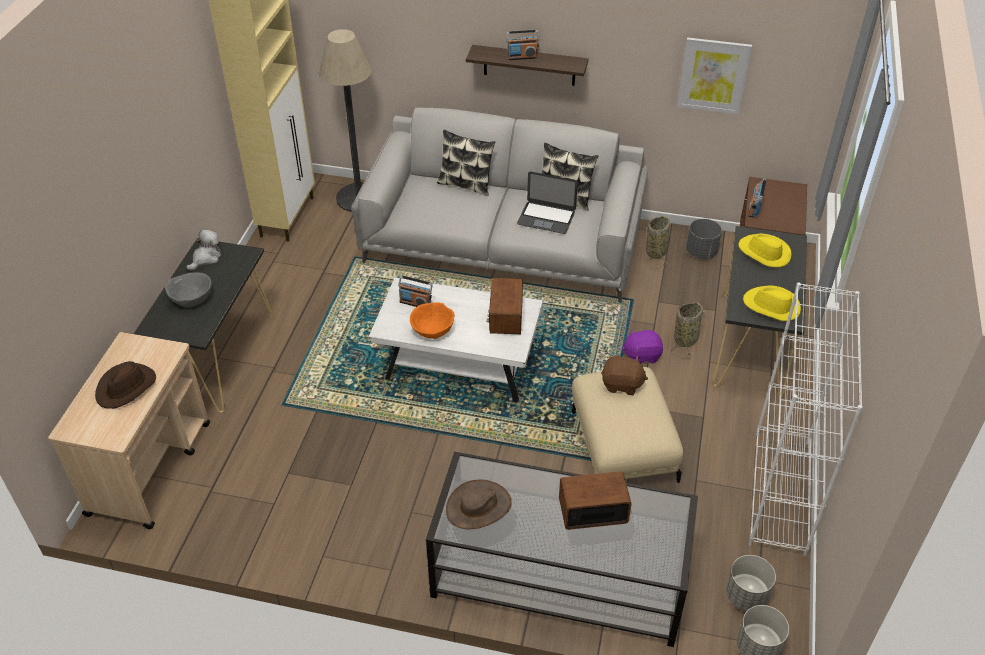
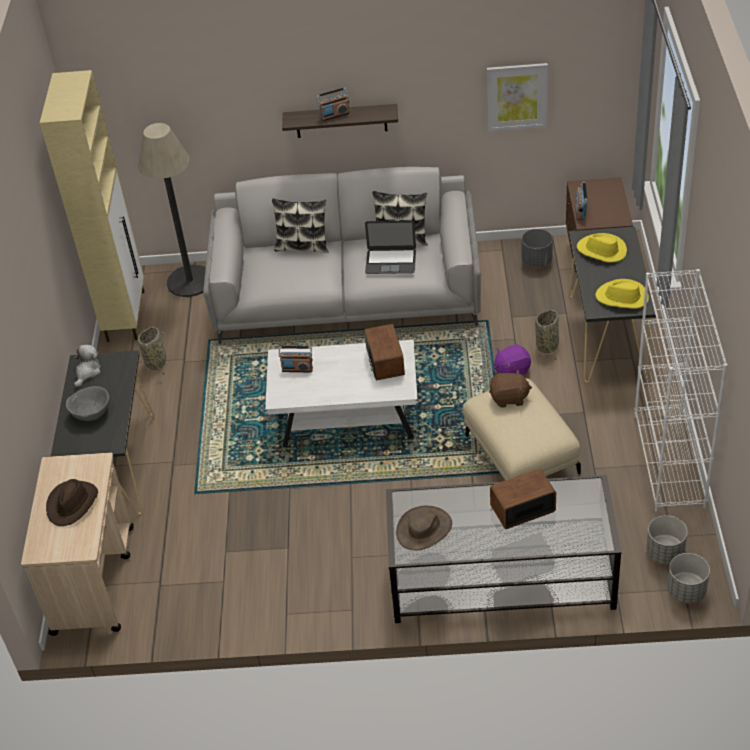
camera: 10 degrees left, 0 degrees up
orange bowl [410,302,455,339] -> none
basket [646,216,670,267] -> basket moved to [138,326,166,380]

